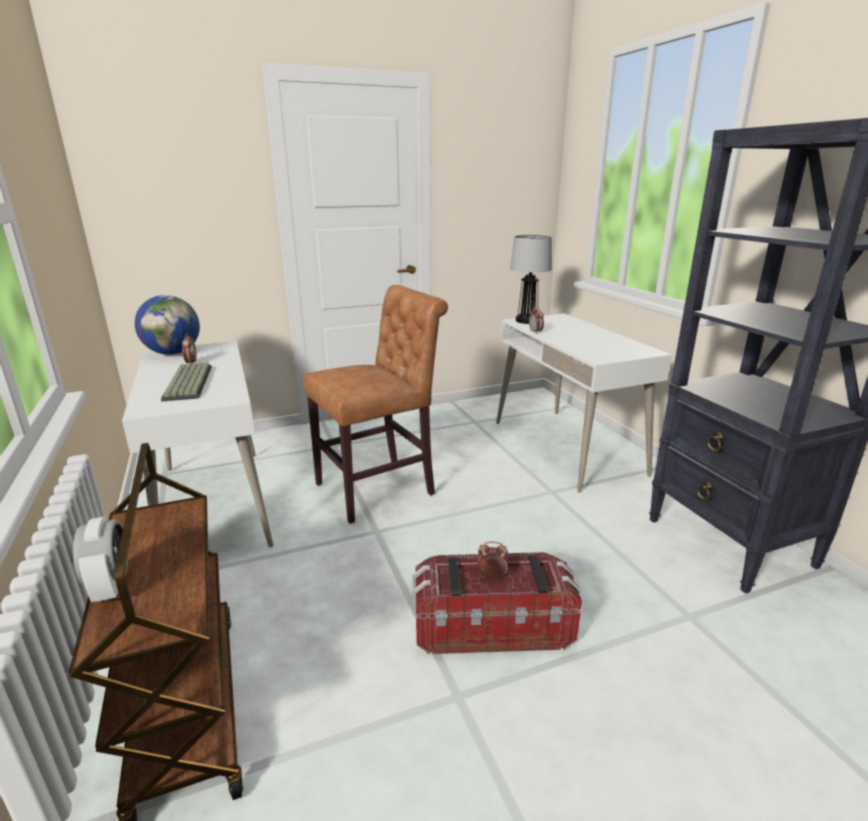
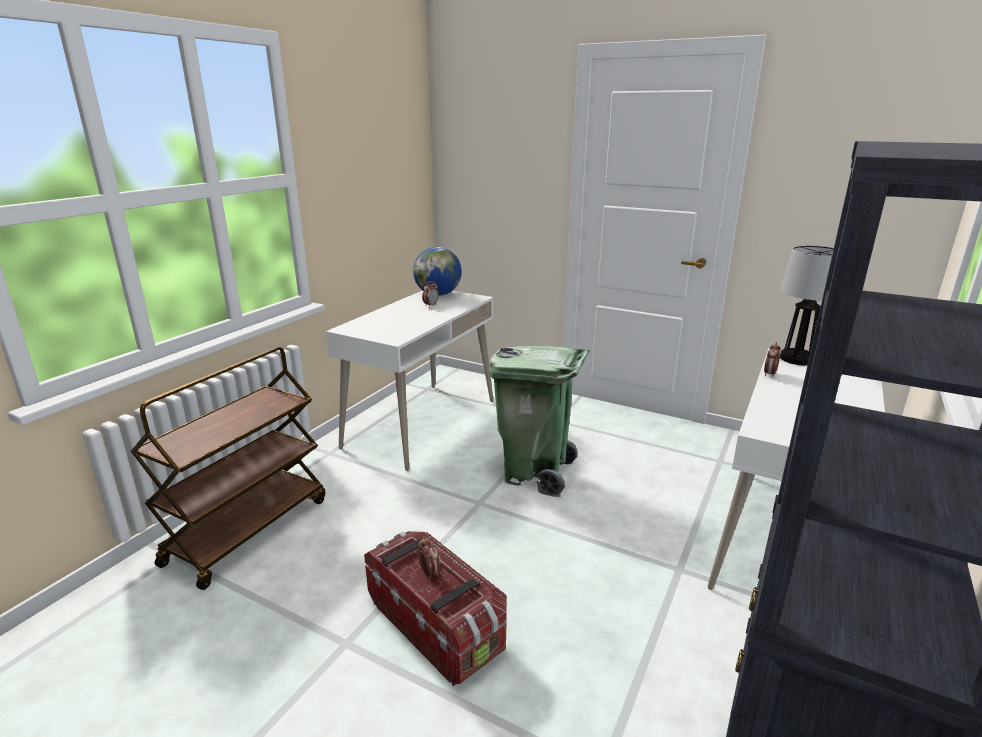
camera: 50 degrees right, 0 degrees up
alarm clock [73,517,128,602] -> none
keyboard [161,362,212,402] -> none
brown chair [303,285,448,524] -> green trash can [488,346,590,497]

